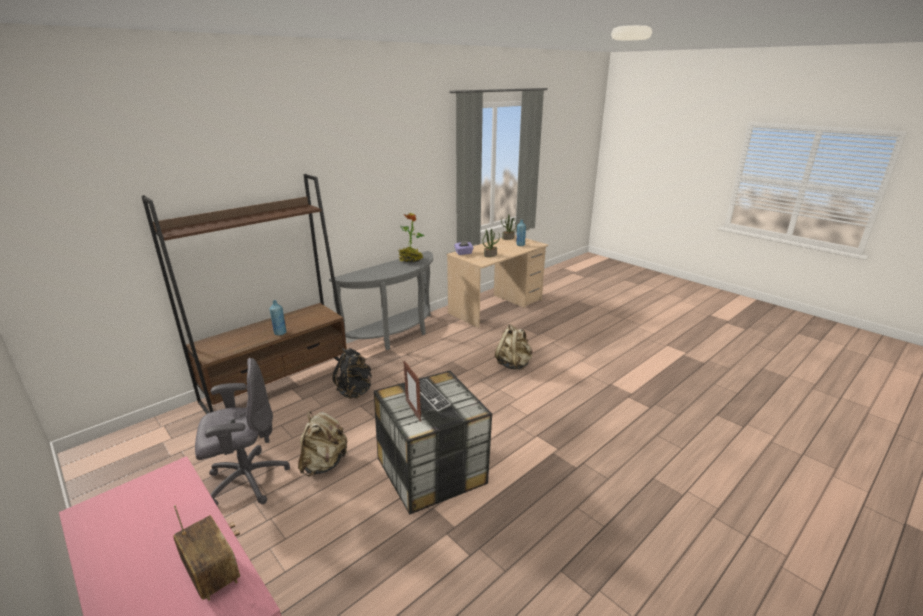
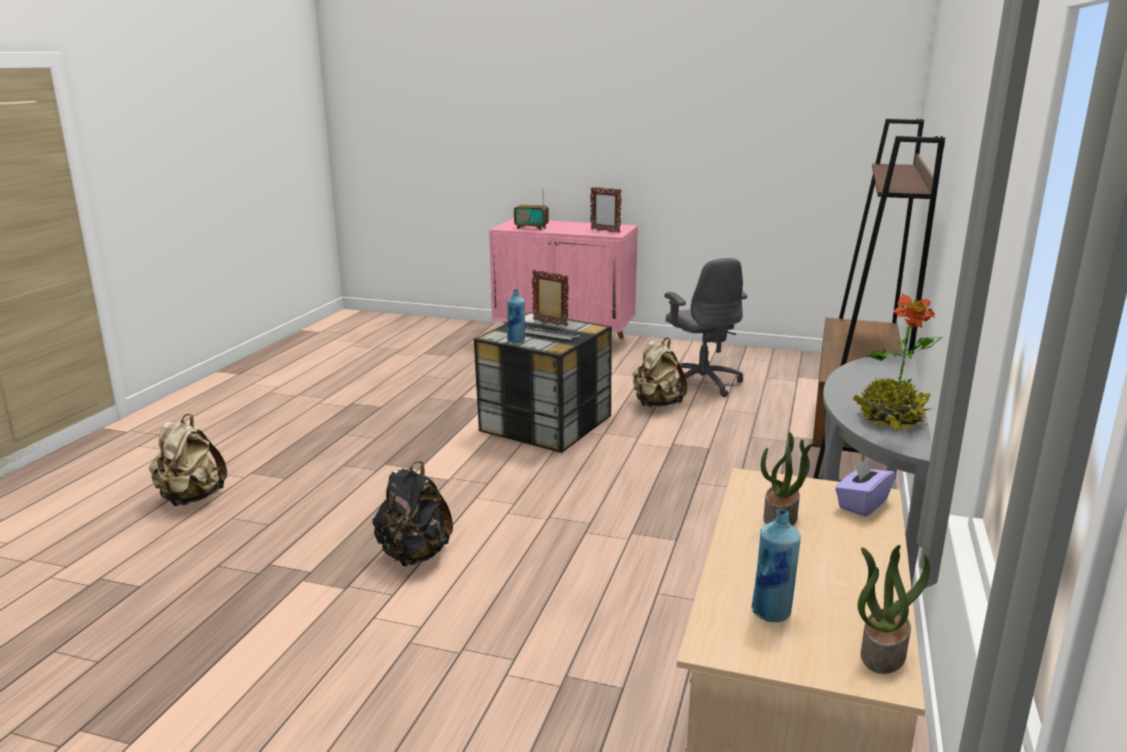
camera: 150 degrees right, 5 degrees down
grey office chair [195,358,290,505] -> grey office chair turned 60 degrees counterclockwise [664,258,747,397]
blue bottle [270,300,287,336] -> blue bottle moved to [507,289,525,343]
black backpack [332,348,372,399] -> black backpack moved to [372,461,453,566]
beige backpack [495,324,533,370] -> beige backpack moved to [149,414,227,506]
none -> picture frame [590,187,622,233]

